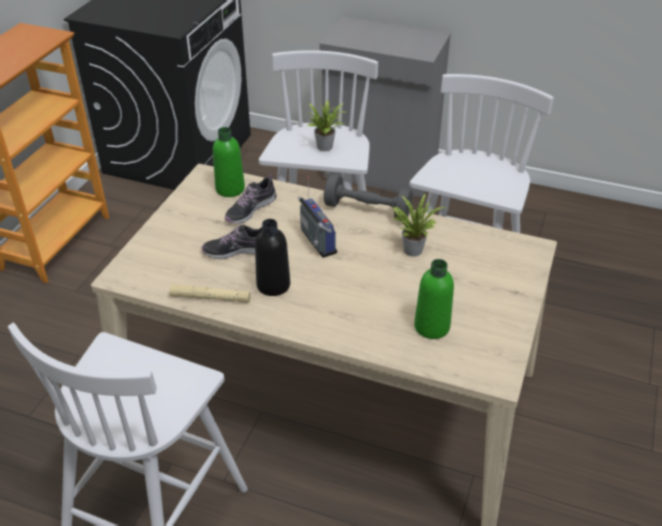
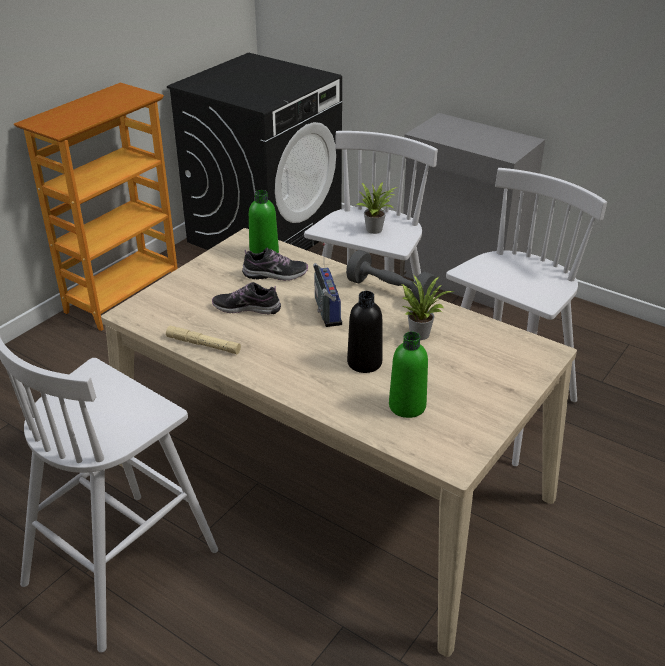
camera: 15 degrees right, 5 degrees down
shoe [225,174,276,224] -> shoe turned 150 degrees counterclockwise [242,248,308,281]
black bottle [255,219,290,296] -> black bottle moved to [347,291,383,373]

